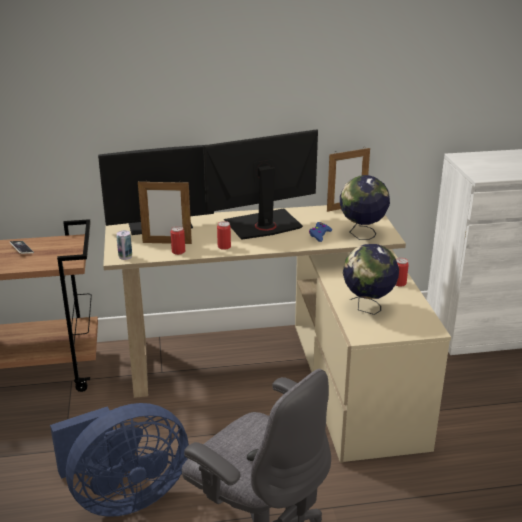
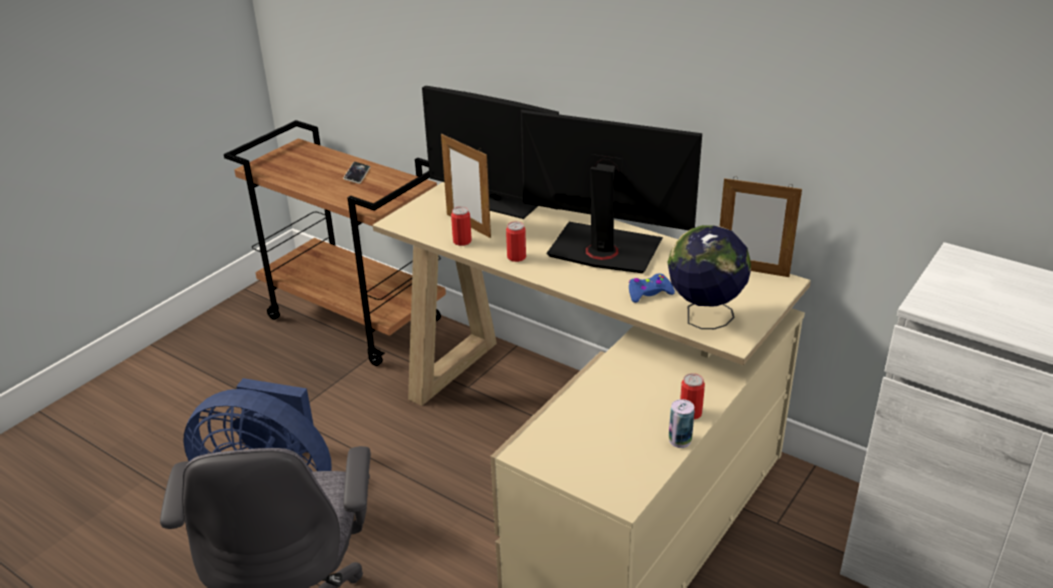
camera: 45 degrees right, 5 degrees up
can [116,230,132,260] -> can moved to [669,399,695,448]
globe [343,244,399,315] -> none

